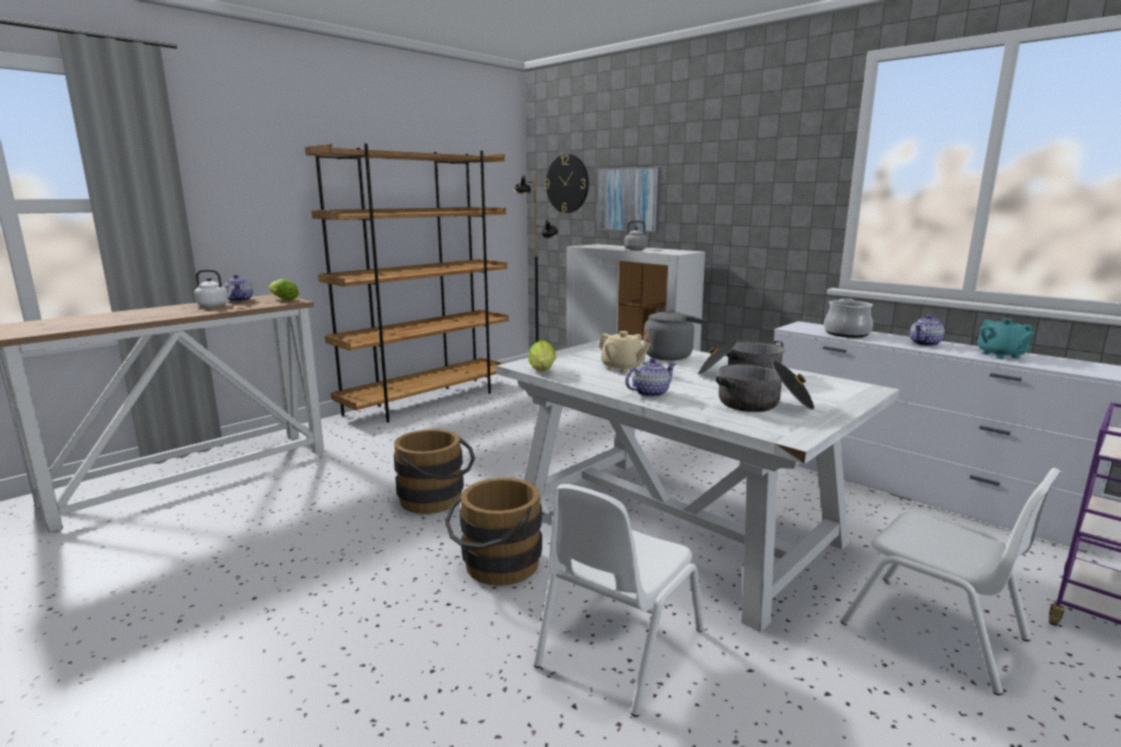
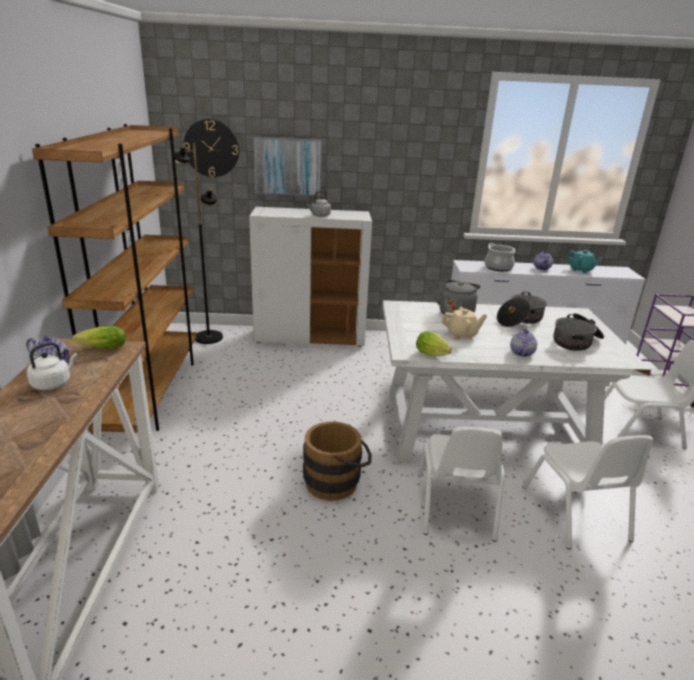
camera: 45 degrees left, 10 degrees up
brown bucket [444,478,542,585] -> white chair [418,427,505,542]

